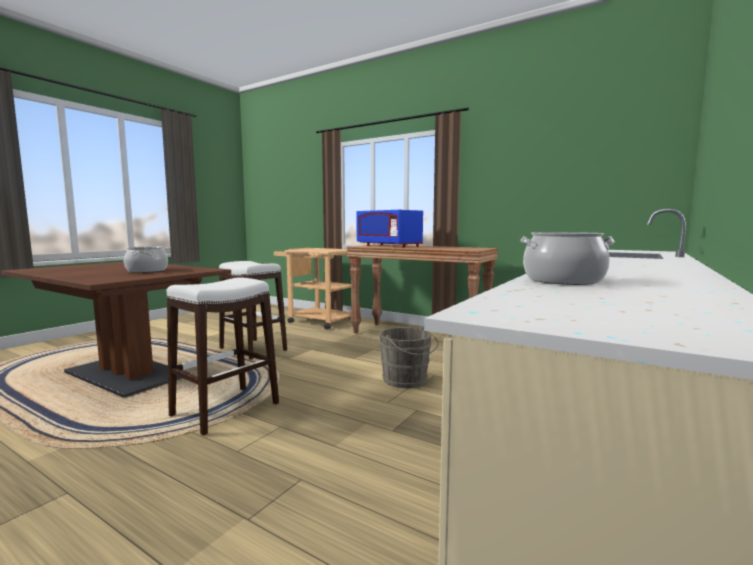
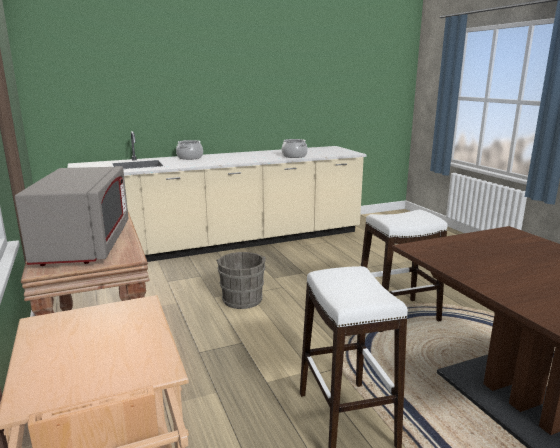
camera: 145 degrees left, 10 degrees up
cooking pot [124,246,168,273] -> cooking pot moved to [176,140,203,160]
blue microwave [356,210,423,248] -> grey microwave [15,166,128,266]

